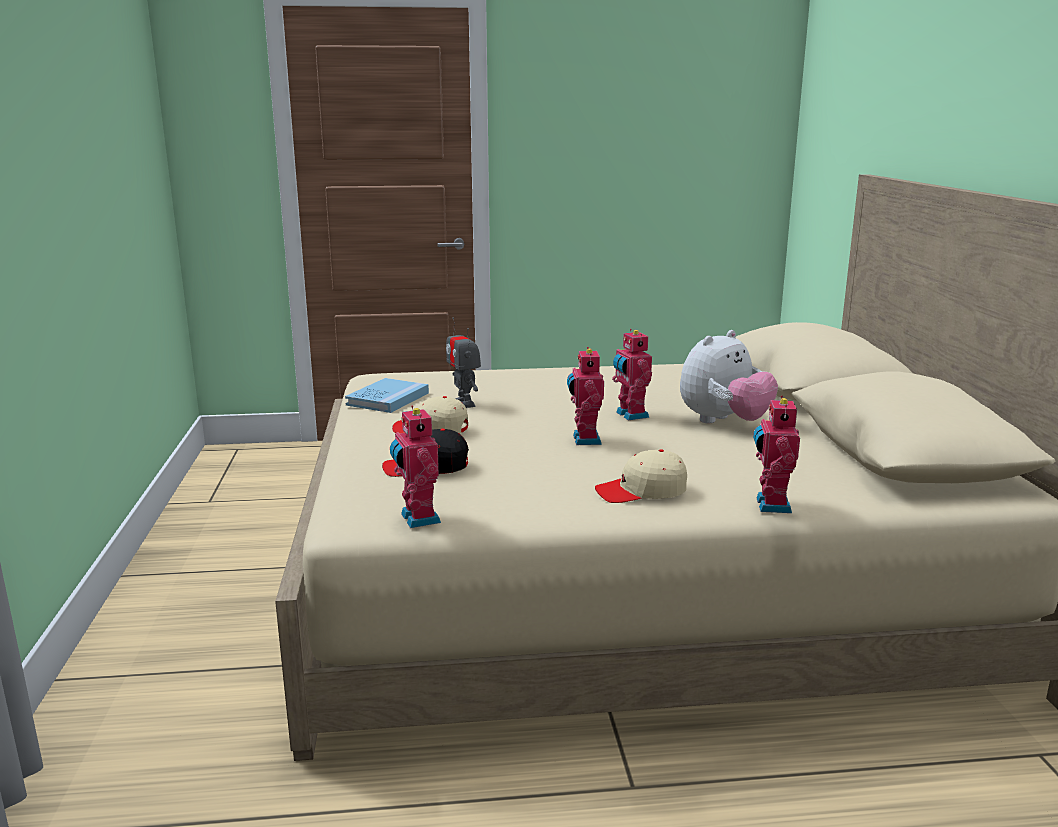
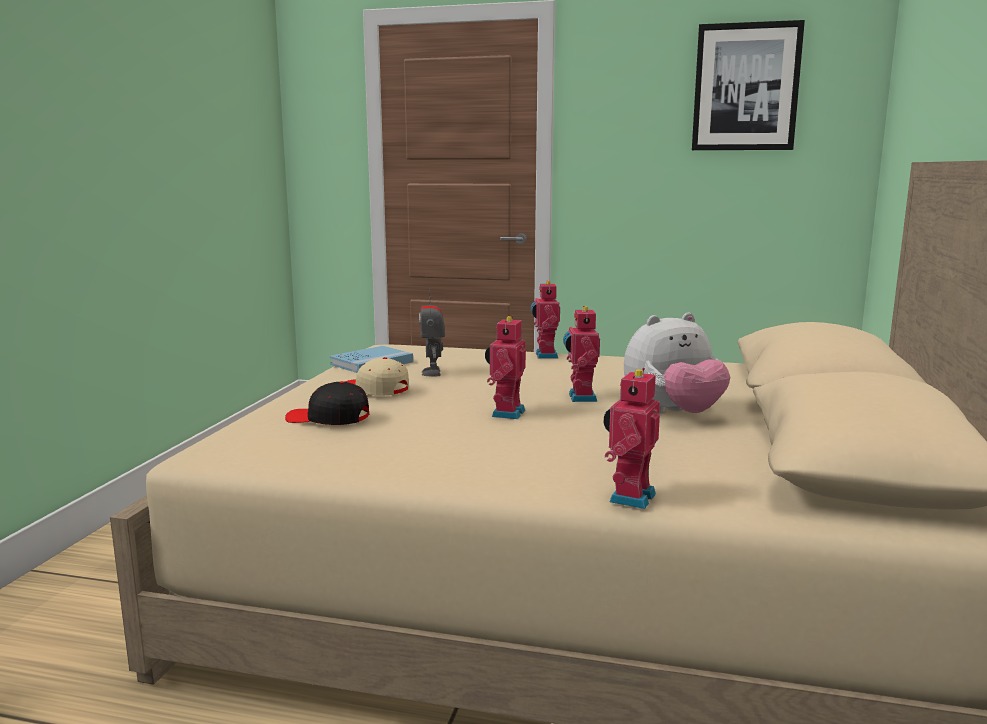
camera: 20 degrees right, 5 degrees down
toy robot [390,406,441,528] -> toy robot moved to [531,281,560,359]
beige cap [595,449,687,503] -> none
none -> picture [692,20,805,150]

